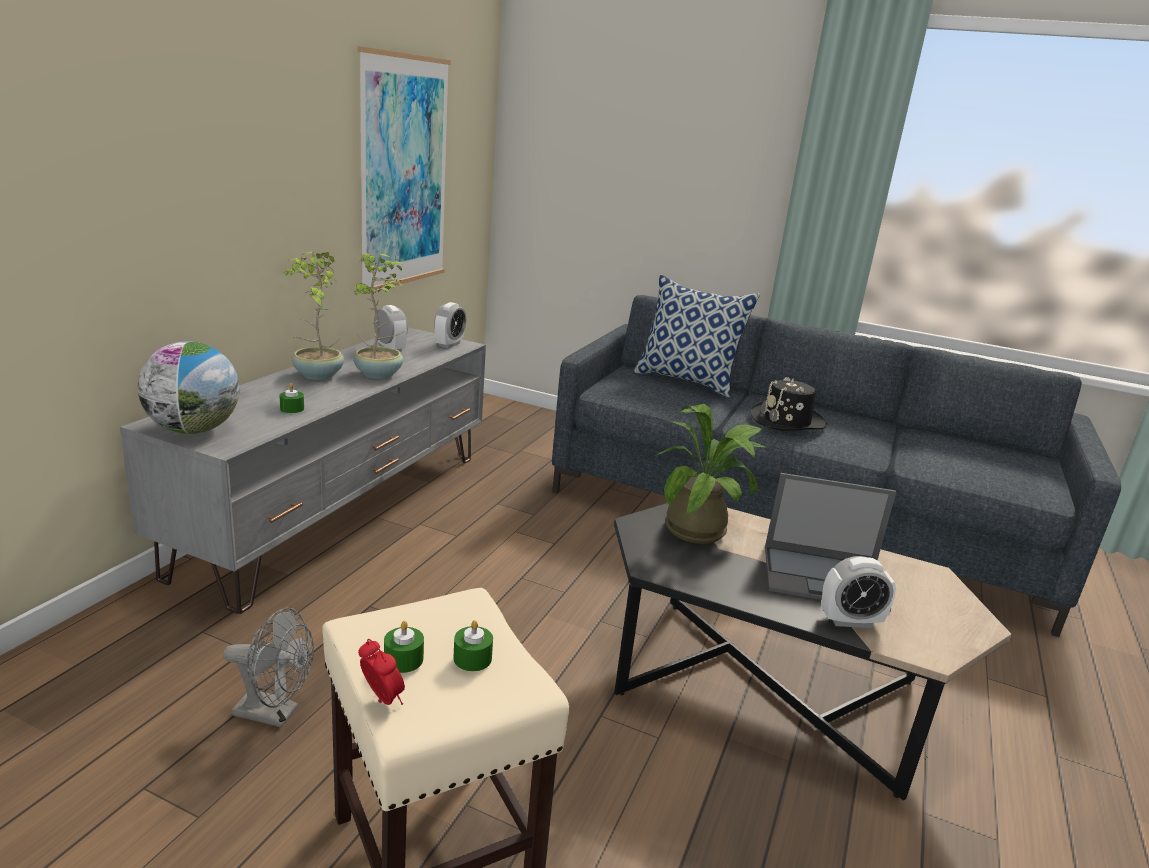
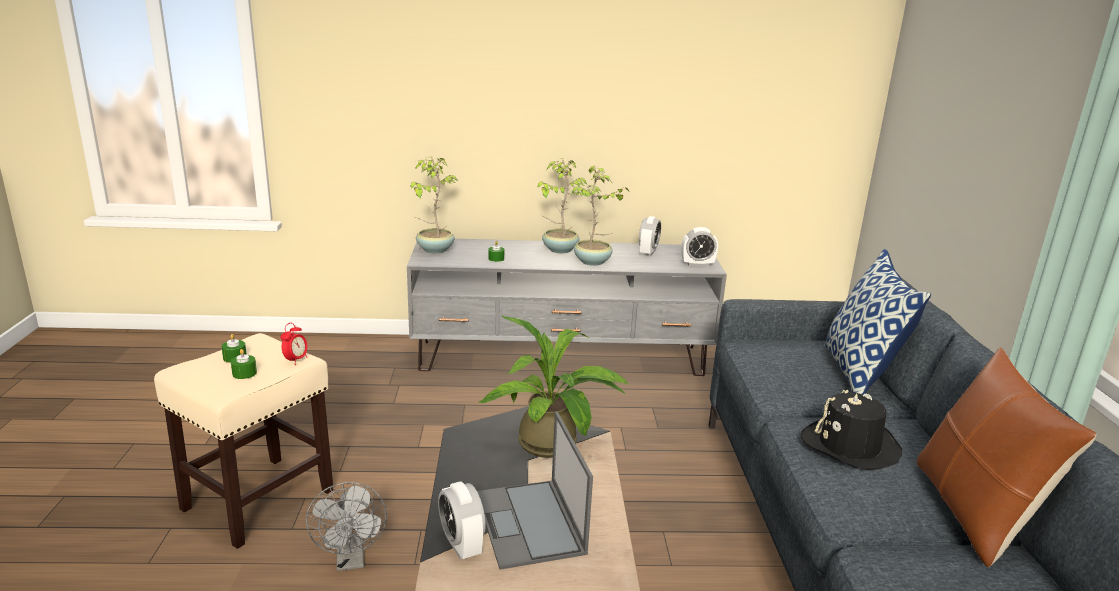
camera: 65 degrees right, 0 degrees up
globe [137,341,240,434] -> potted plant [411,156,458,253]
grey fan [223,608,314,727] -> grey fan moved to [306,482,387,571]
picture [357,46,451,294] -> none
alarm clock [358,639,405,705] -> alarm clock moved to [280,323,307,365]
none -> brown pillow [917,347,1097,567]

